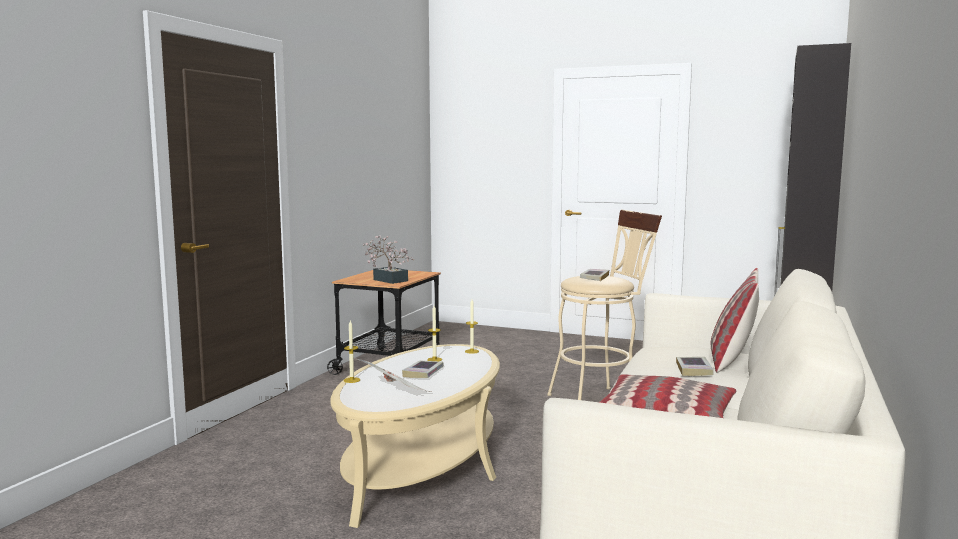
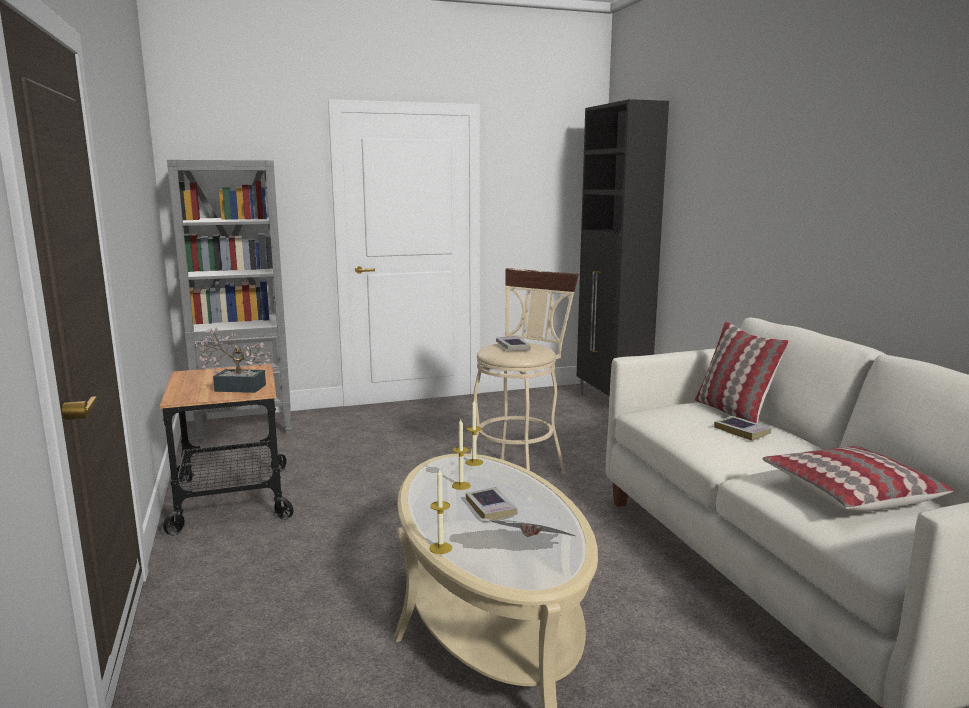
camera: 40 degrees left, 5 degrees up
none -> grey bookcase [167,160,291,444]

